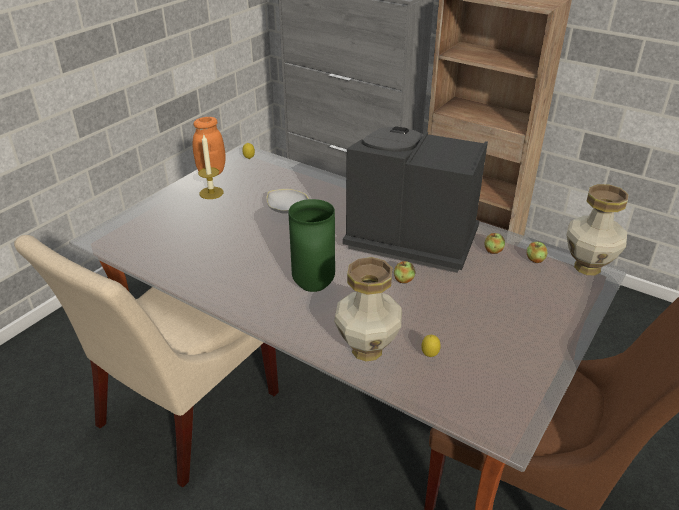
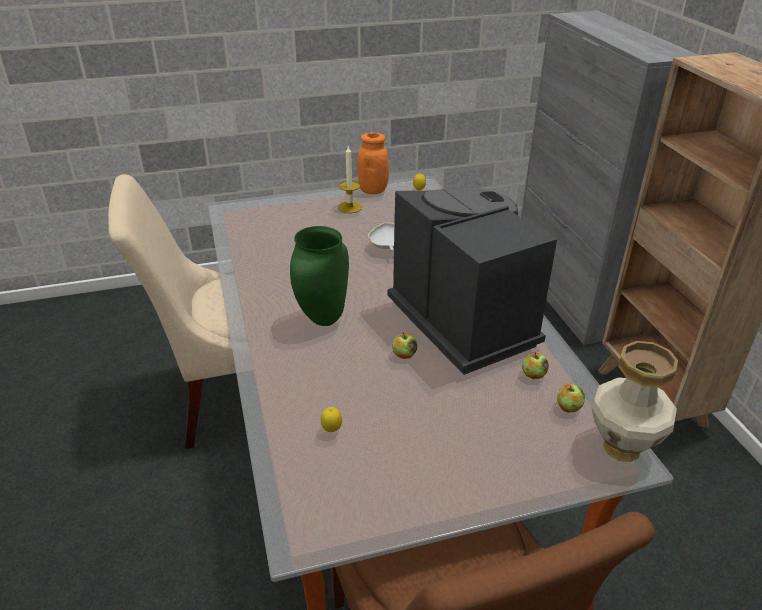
camera: 40 degrees right, 0 degrees up
vase [334,257,402,362] -> none

